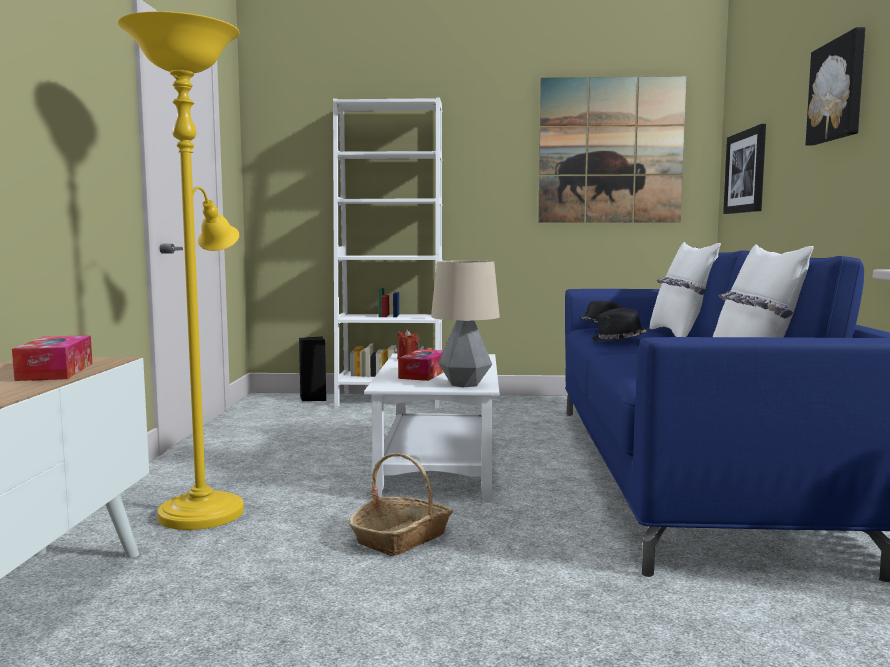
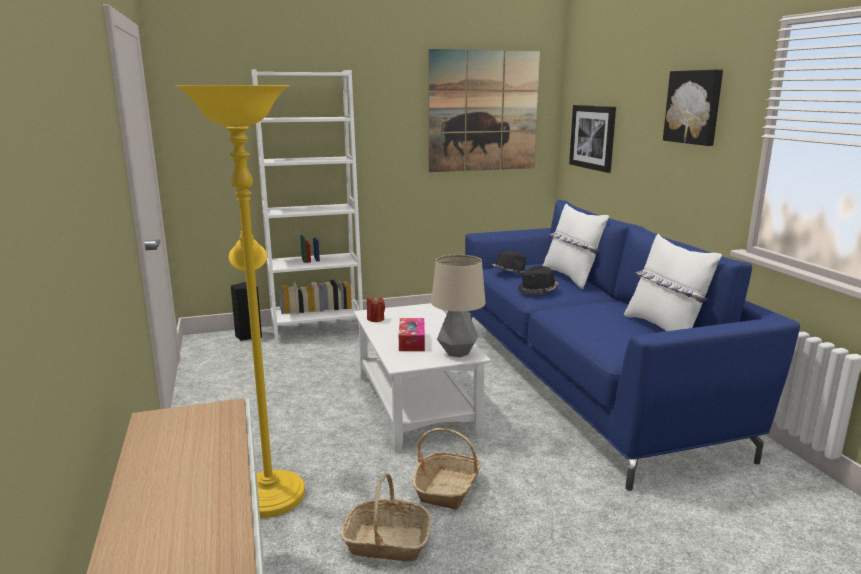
camera: 20 degrees left, 10 degrees up
tissue box [12,335,92,381] -> none
none -> basket [341,473,431,562]

